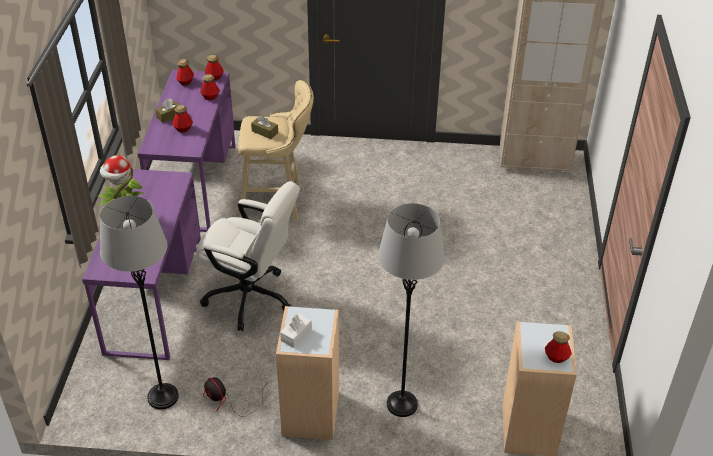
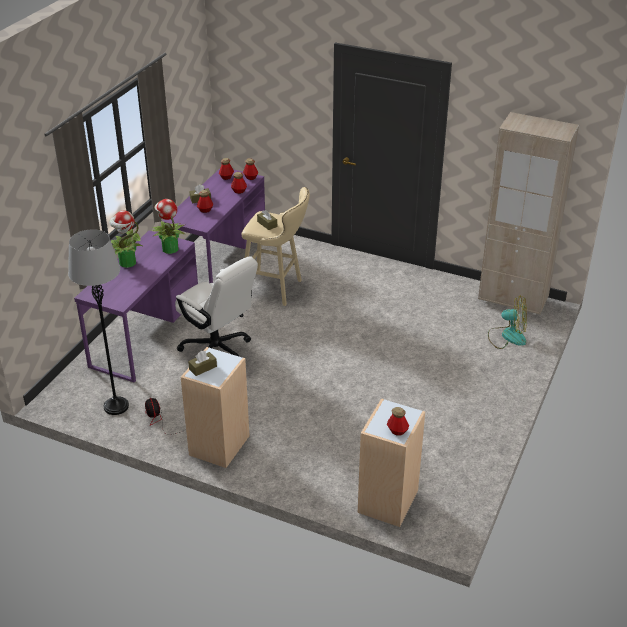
camera: 20 degrees right, 5 degrees down
white tissue box [280,314,312,348] -> brown tissue box [188,351,217,376]
grey floor lamp [378,203,445,417] -> none
none -> potted plant [152,199,184,254]
none -> fan [488,296,527,349]

